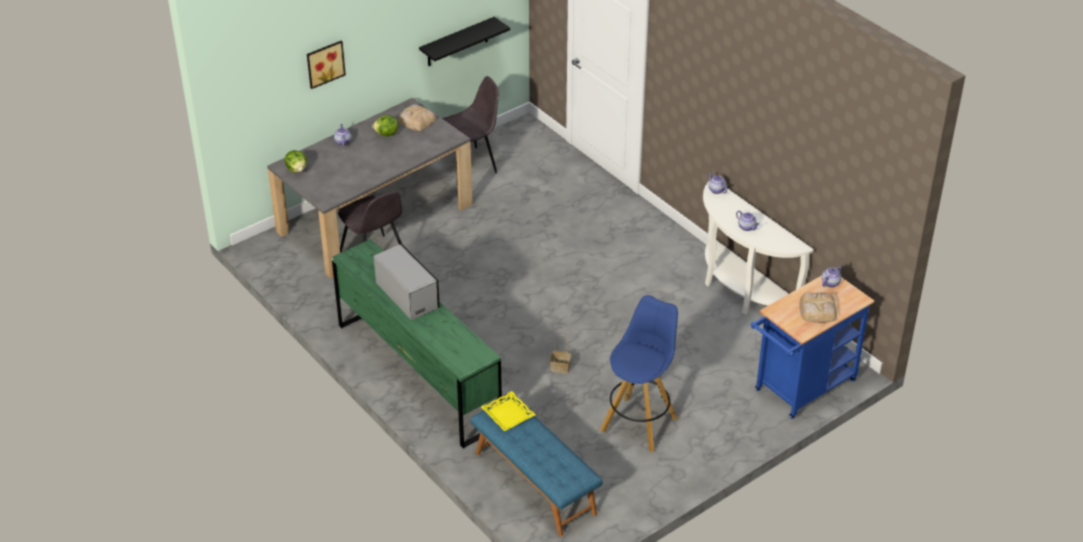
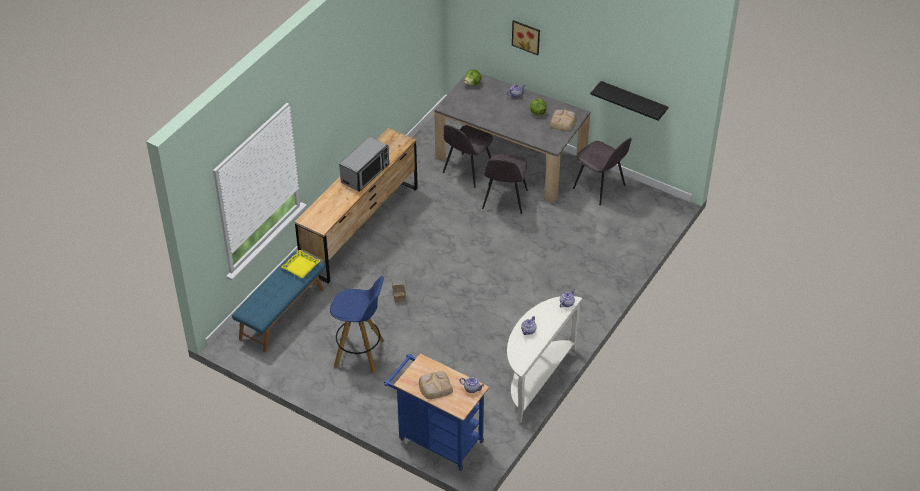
camera: 70 degrees right, 5 degrees up
green dresser [332,239,502,449] -> brown dresser [295,128,418,283]
none -> grey chair [482,154,528,214]

